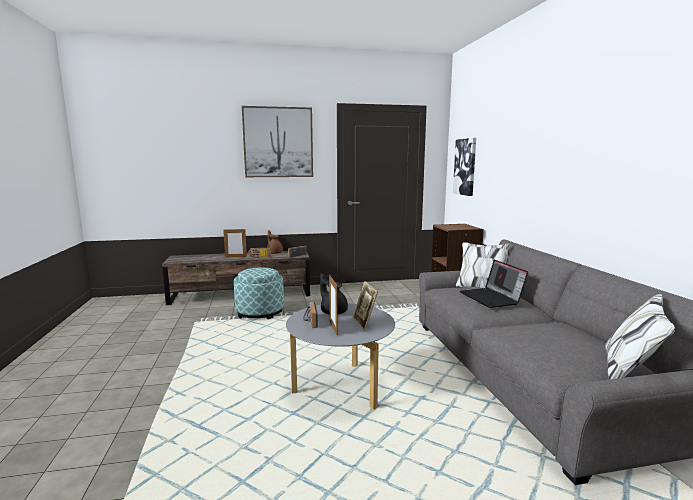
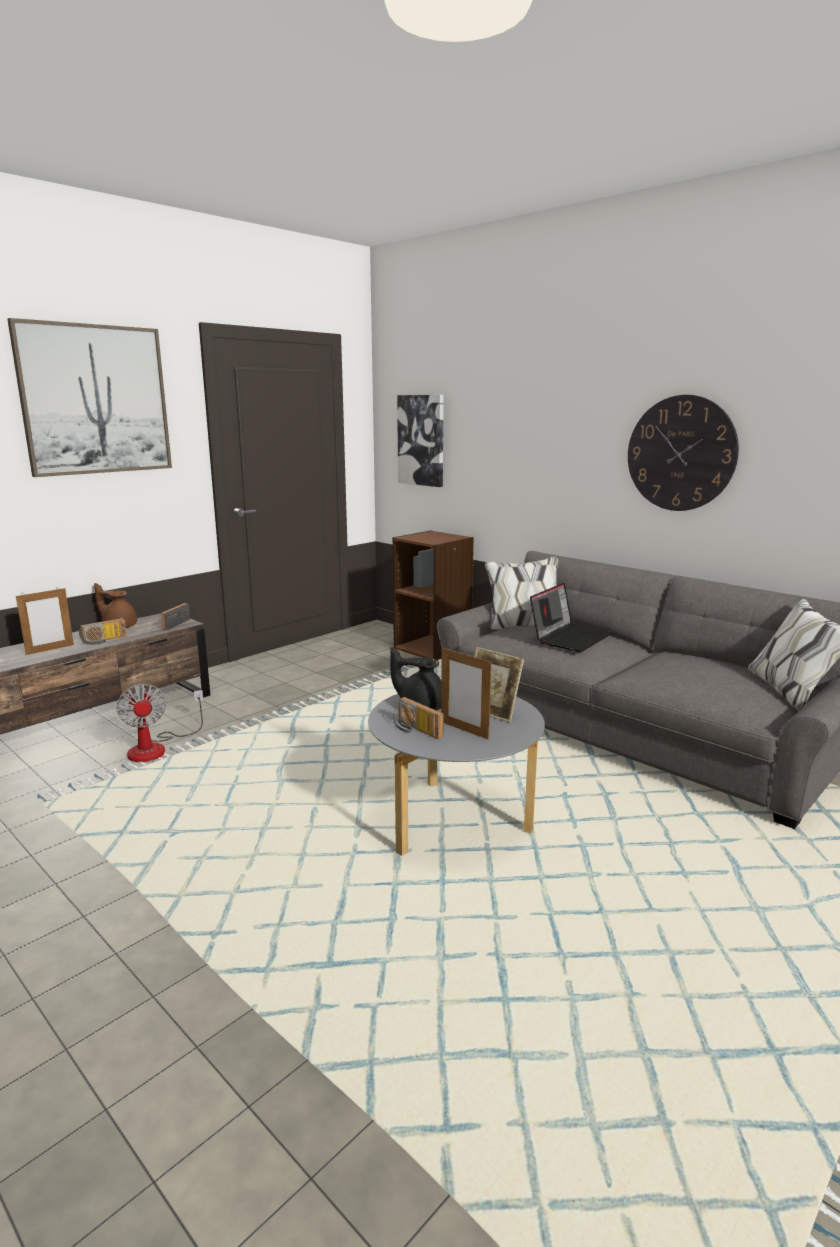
camera: 35 degrees left, 5 degrees up
ottoman [234,267,284,319] -> fan [116,684,203,762]
laptop [460,260,528,308] -> laptop turned 90 degrees counterclockwise [530,583,612,652]
none -> wall clock [628,395,739,511]

